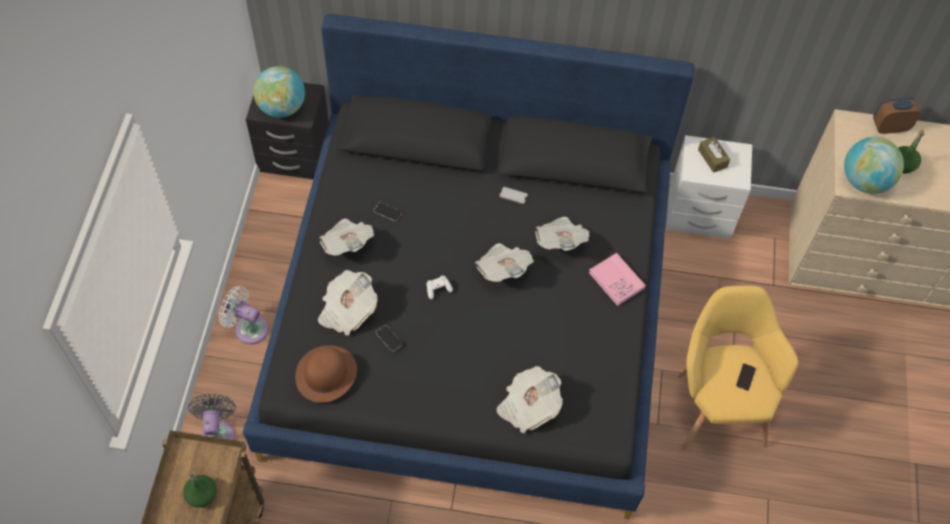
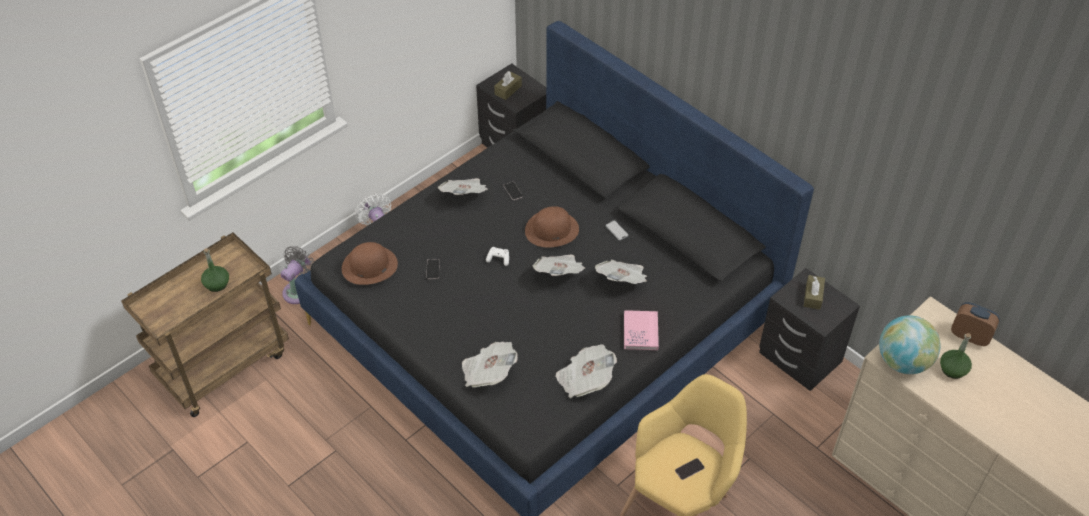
camera: 40 degrees right, 10 degrees down
globe [253,66,305,118] -> brown tissue box [494,71,522,100]
newspaper [318,270,377,335] -> newspaper moved to [555,344,617,398]
white nightstand [666,135,752,239] -> black nightstand [759,268,860,391]
none -> brown hat [525,206,579,247]

